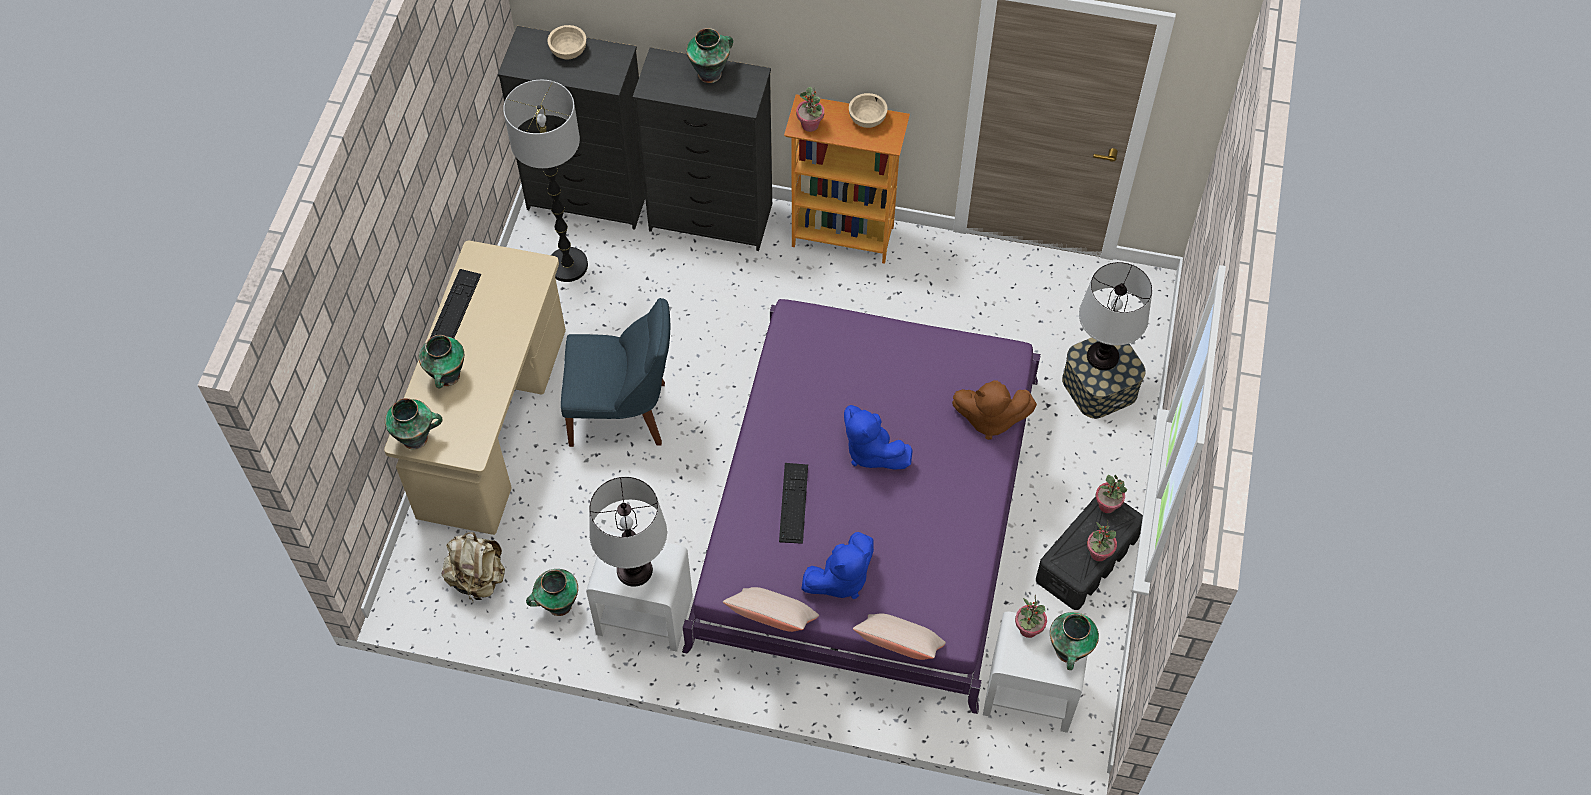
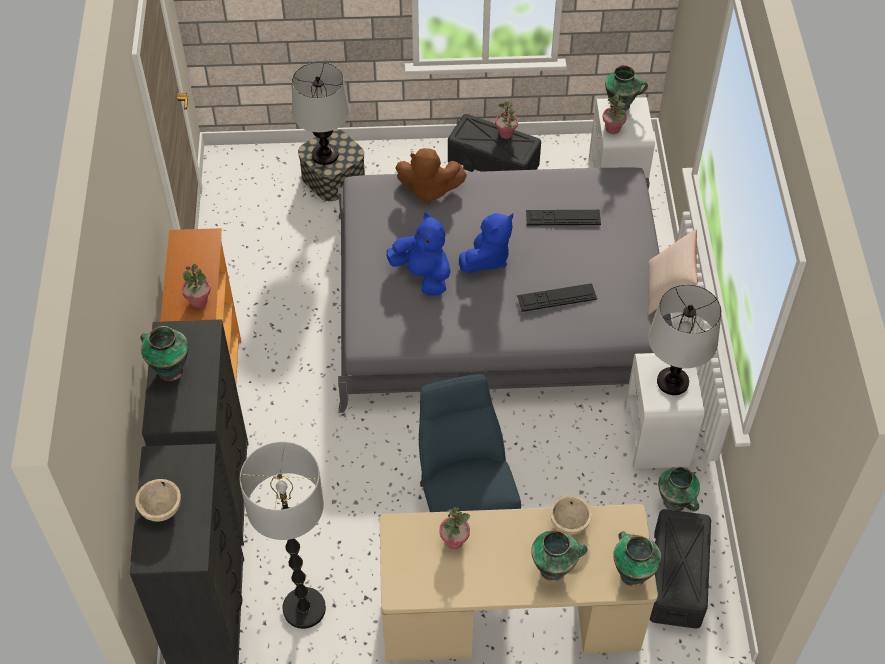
camera: 105 degrees left, 5 degrees down
keyboard [430,269,481,338] -> keyboard moved to [526,210,601,225]
beige backpack [442,532,505,601] -> black storage box [650,509,711,629]
purple bed [682,299,1041,714] -> grey bed [338,168,673,413]
blue plush toy [801,532,874,599] -> blue plush toy moved to [387,213,451,296]
beige bowl [849,93,888,128] -> beige bowl moved to [550,495,592,535]
beige pillow [853,613,946,660] -> none
brown plush toy [952,380,1037,440] -> brown plush toy turned 105 degrees clockwise [395,148,467,205]
potted plant [1096,475,1127,513] -> potted plant moved to [439,507,470,549]

